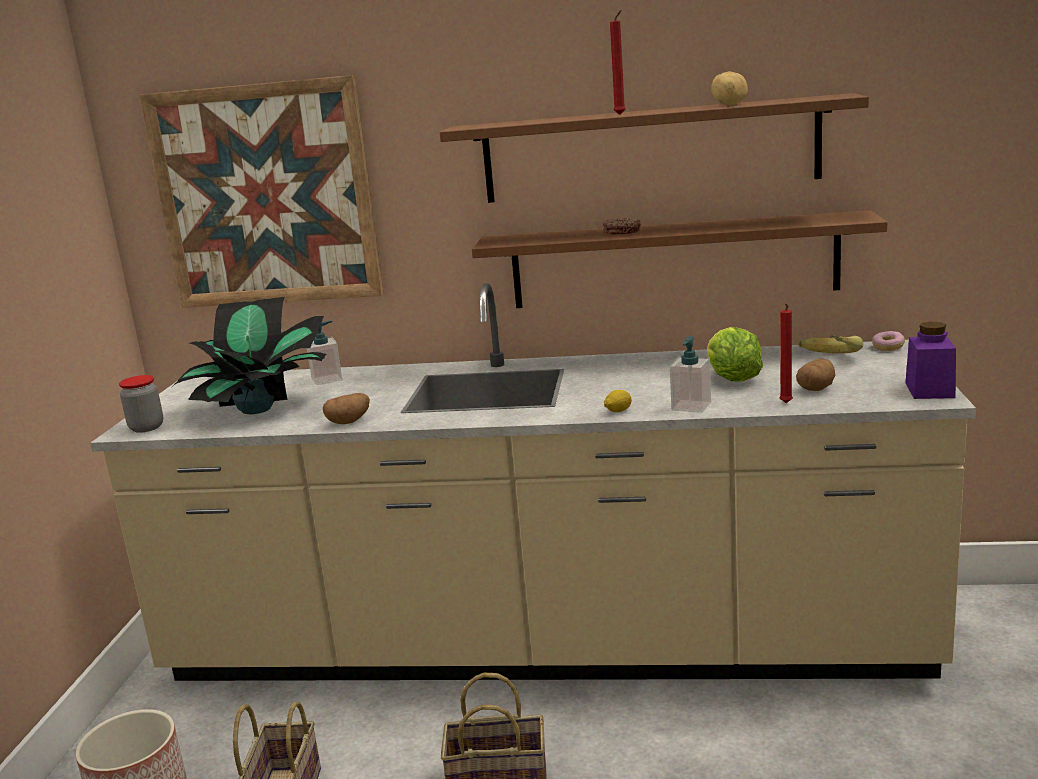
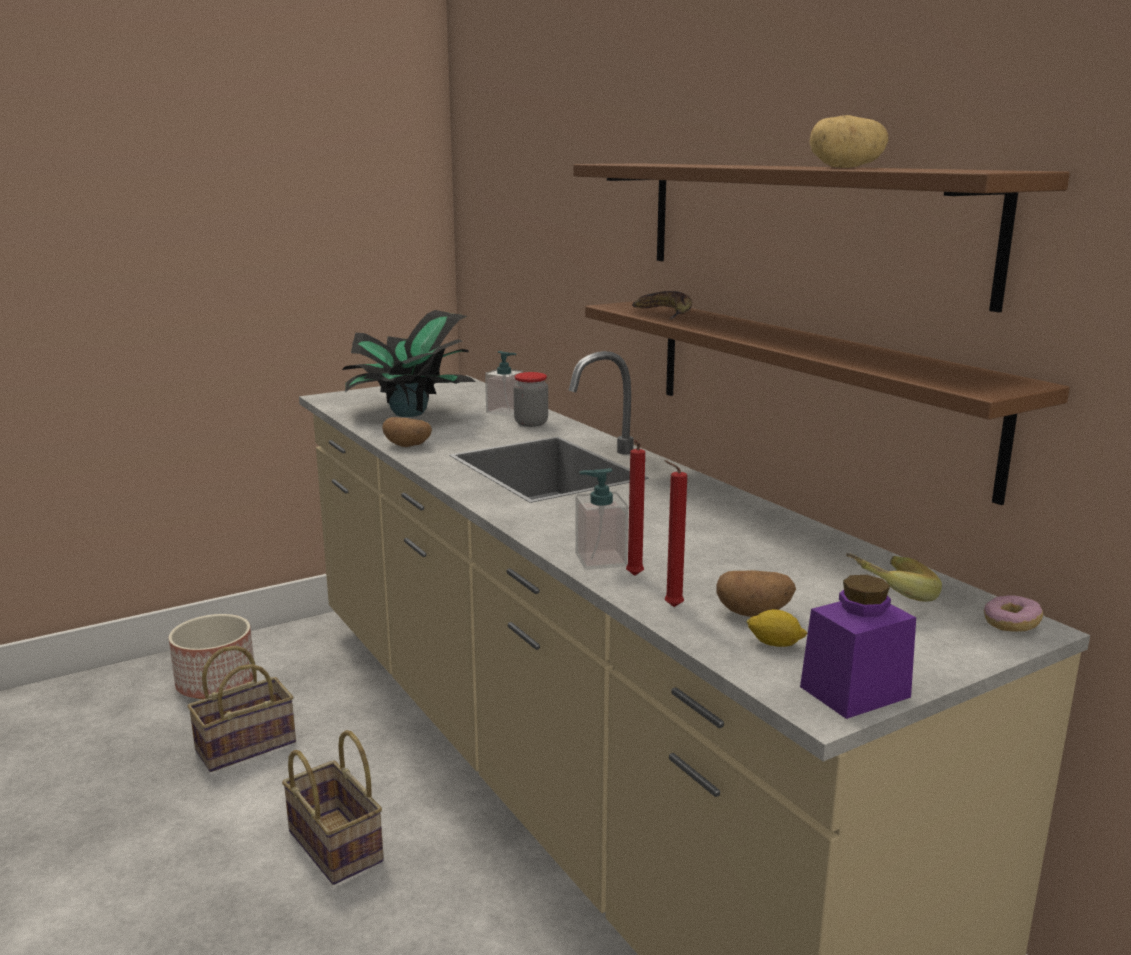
camera: 50 degrees right, 0 degrees up
jar [119,375,163,433] -> jar moved to [514,372,548,427]
picture [139,75,384,308] -> none
donut [603,217,641,234] -> none
lemon [604,390,632,412] -> lemon moved to [747,609,808,647]
red candle [610,10,626,115] -> red candle moved to [626,440,645,576]
lettuce [707,327,763,382] -> none
none -> banana [632,291,692,320]

